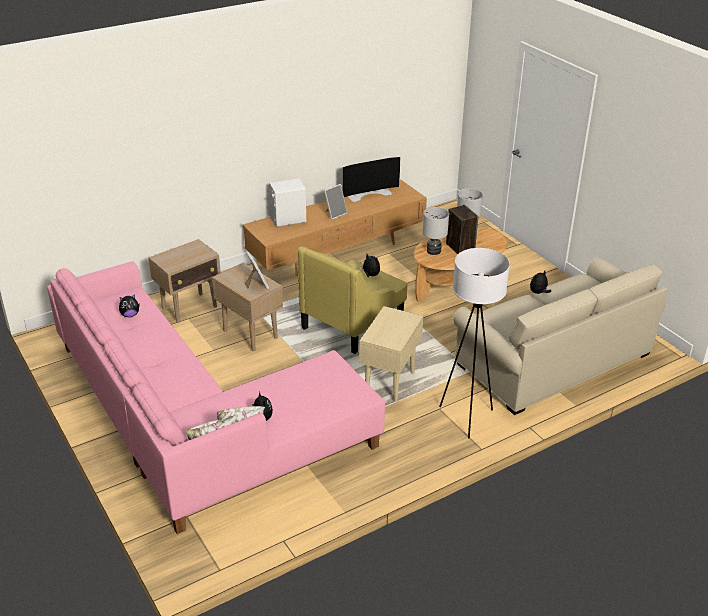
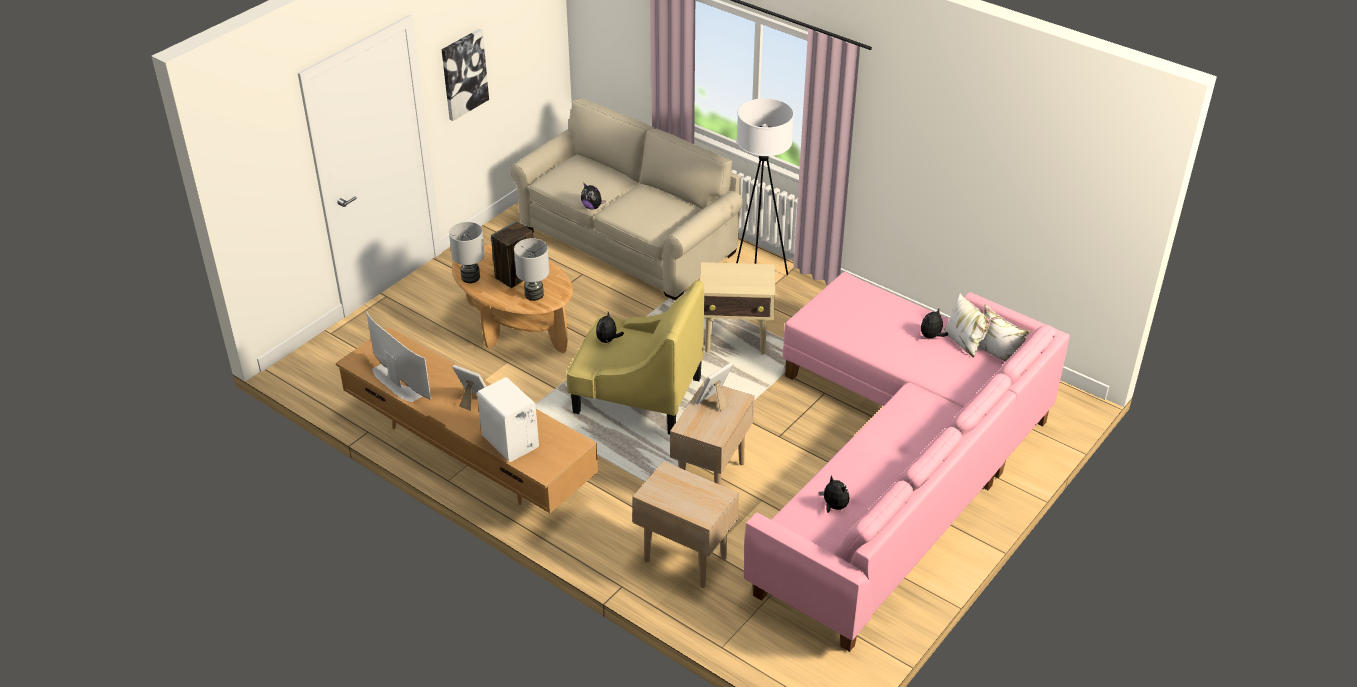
camera: 110 degrees left, 5 degrees up
none -> picture [442,29,489,121]

